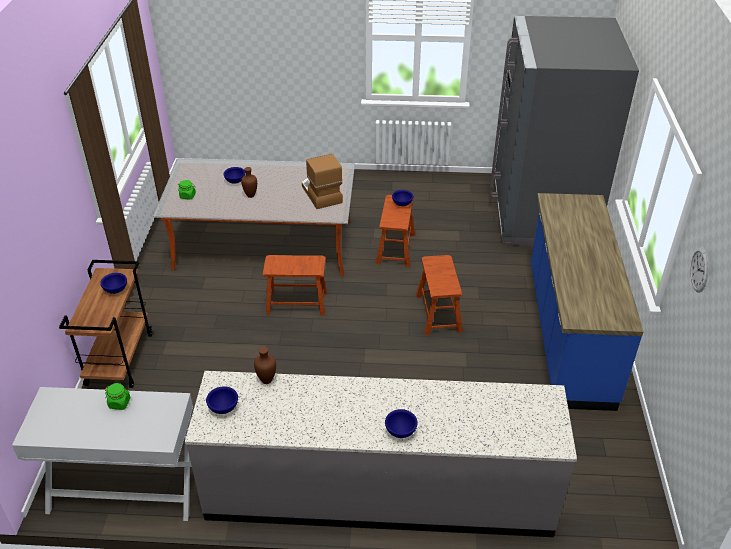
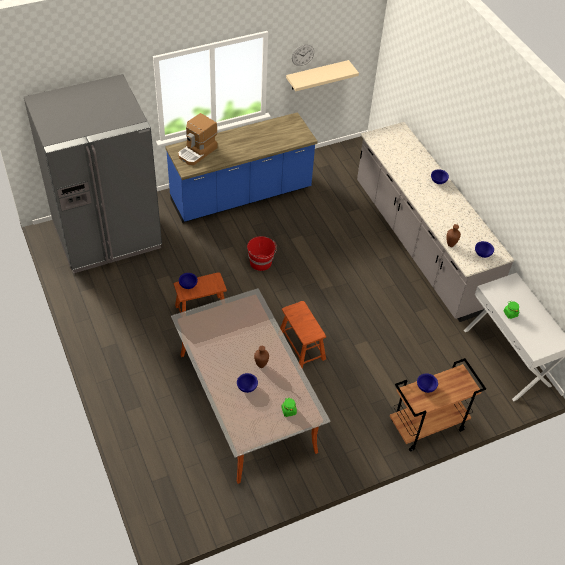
camera: 120 degrees left, 10 degrees up
coffee machine [302,154,343,209] -> coffee machine moved to [178,113,218,165]
brown stool [416,255,463,335] -> red bucket [247,236,277,271]
none -> beige shelf [286,60,359,91]

